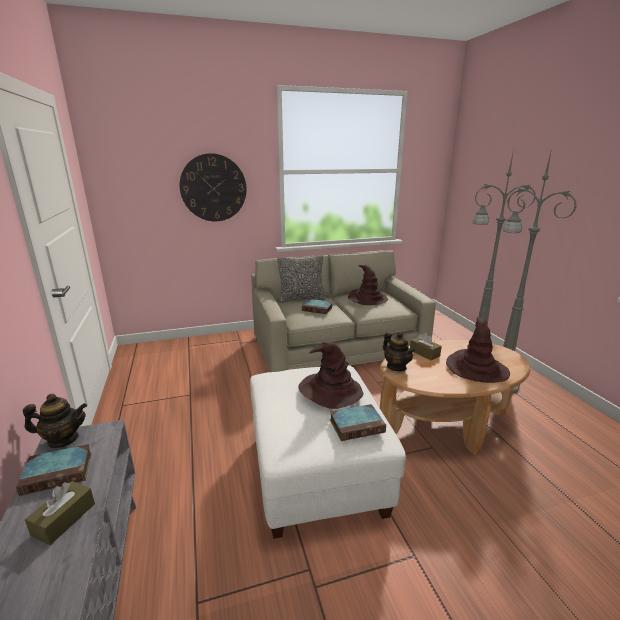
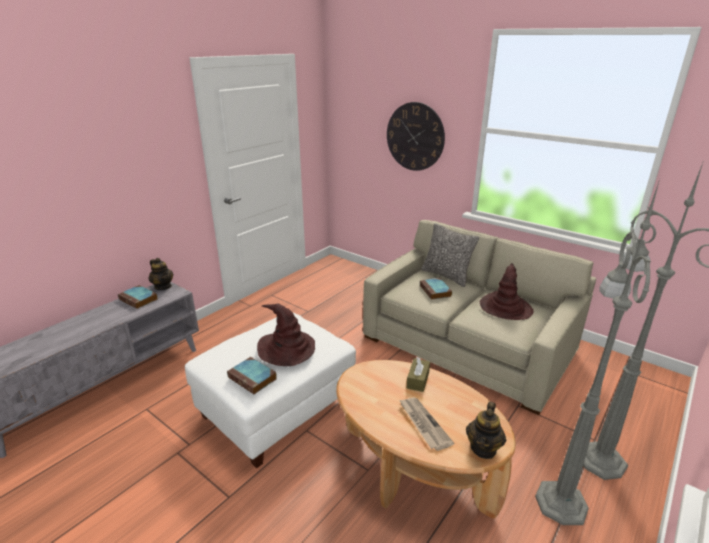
camera: 55 degrees right, 5 degrees up
brown tissue box [25,481,95,545] -> none
teapot [383,332,415,371] -> teapot moved to [466,402,506,459]
brown hat [446,317,510,383] -> newspaper [399,398,454,451]

